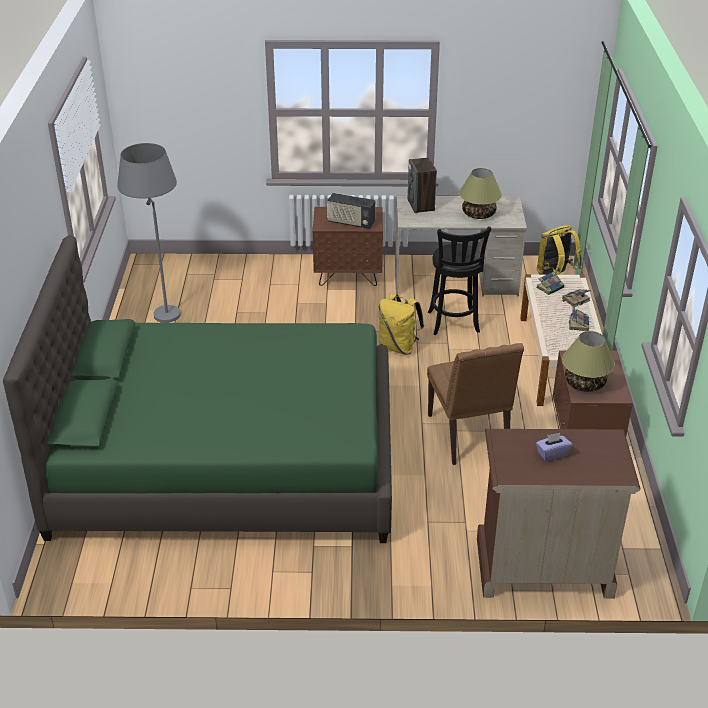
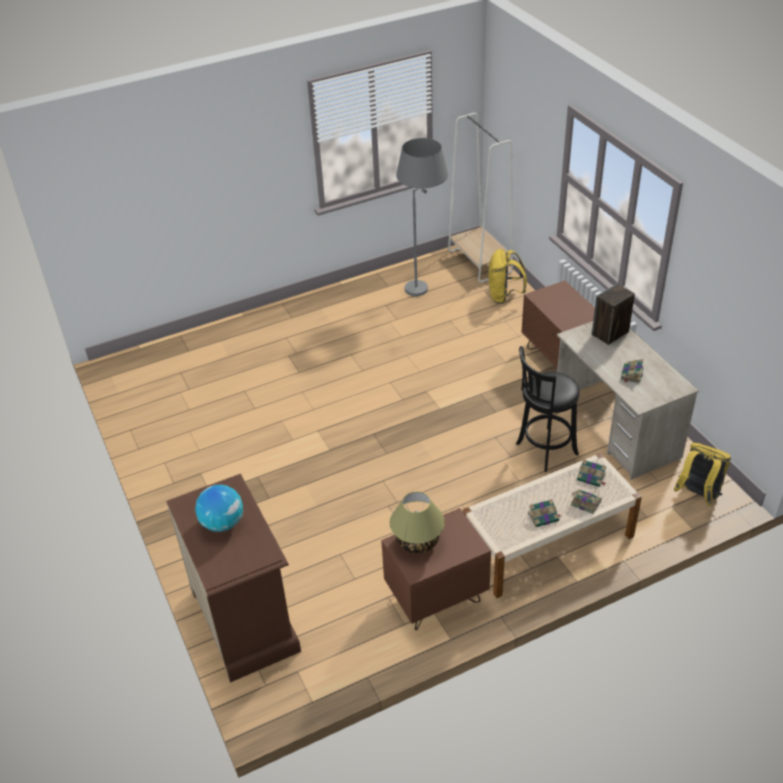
camera: 65 degrees right, 5 degrees up
green bed [3,235,392,543] -> none
radio [327,193,375,229] -> none
yellow backpack [378,294,424,355] -> yellow backpack moved to [488,249,527,304]
brown chair [427,343,524,465] -> none
table lamp [459,168,502,219] -> book [621,359,644,383]
purple tissue box [536,433,572,461] -> globe [195,485,243,532]
none -> clothes rack [448,113,513,282]

